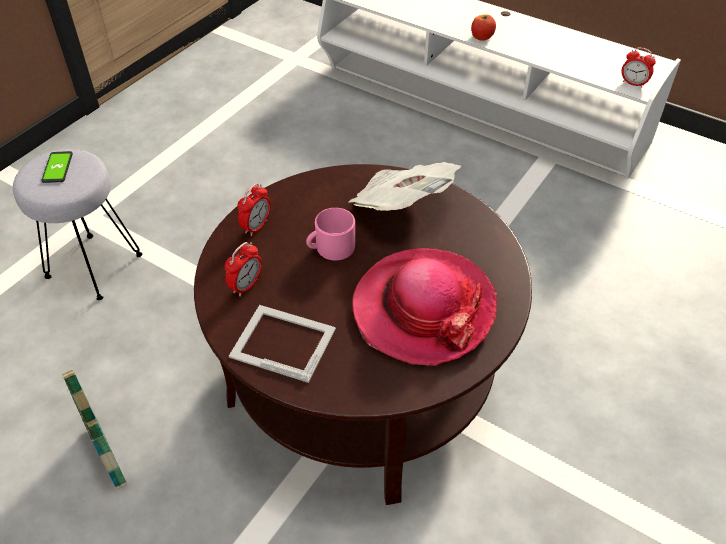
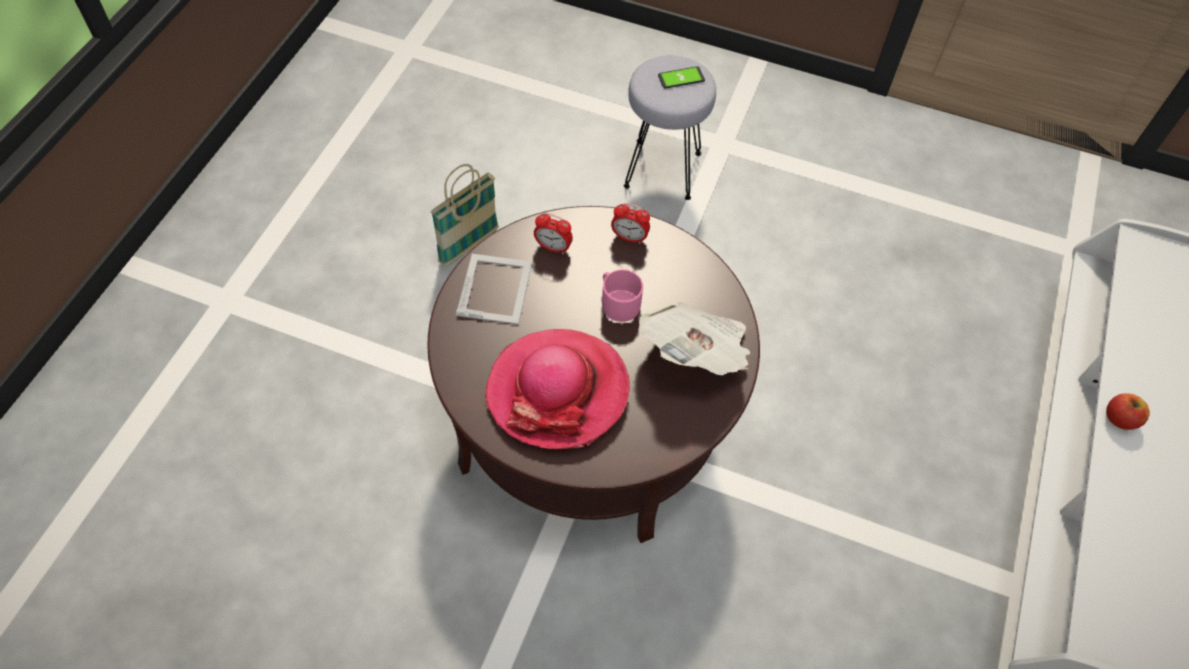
camera: 75 degrees right, 10 degrees up
alarm clock [621,47,656,88] -> none

